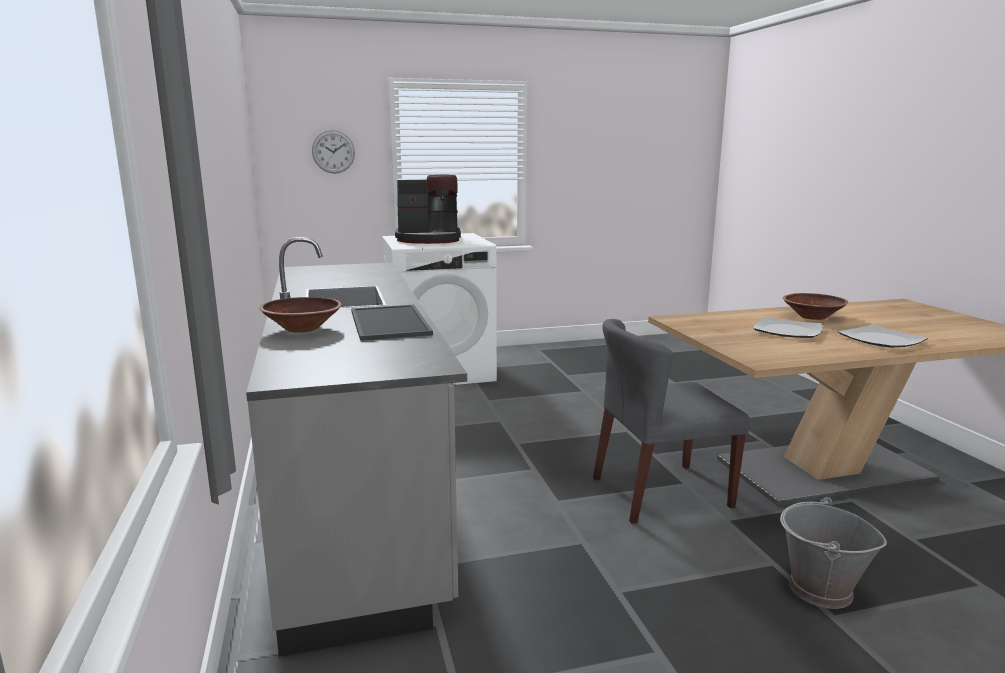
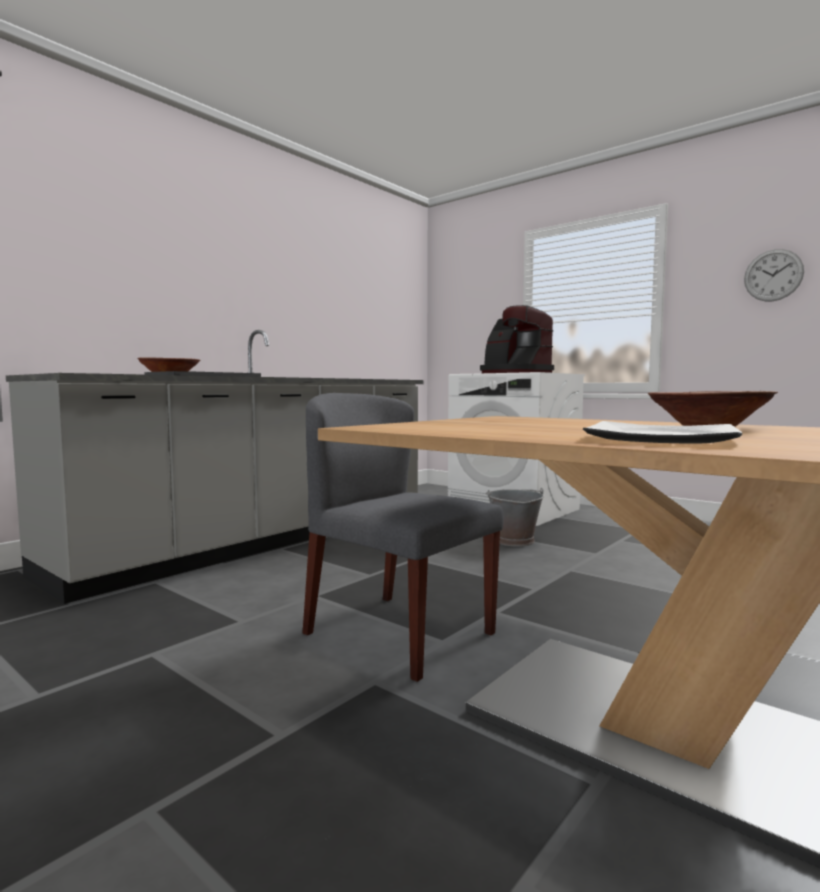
camera: 55 degrees right, 10 degrees down
wall clock [312,130,355,174] -> wall clock moved to [744,249,804,302]
plate [754,317,822,338] -> none
grey bucket [780,497,887,609] -> grey bucket moved to [486,487,544,547]

